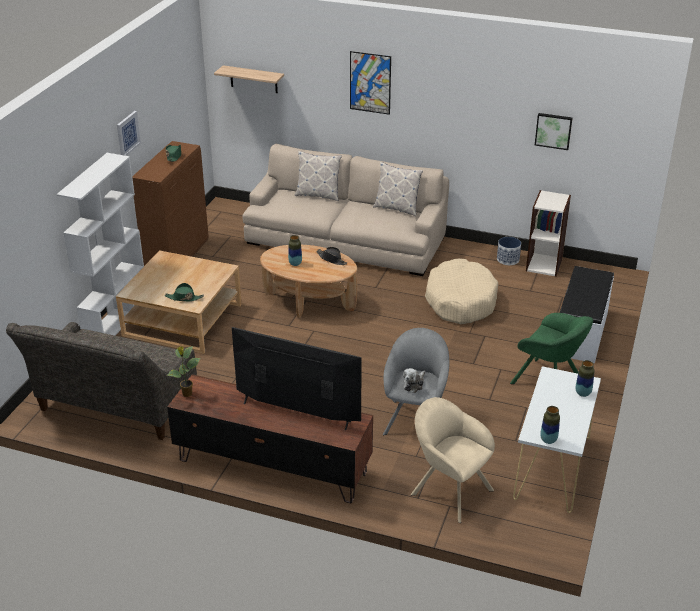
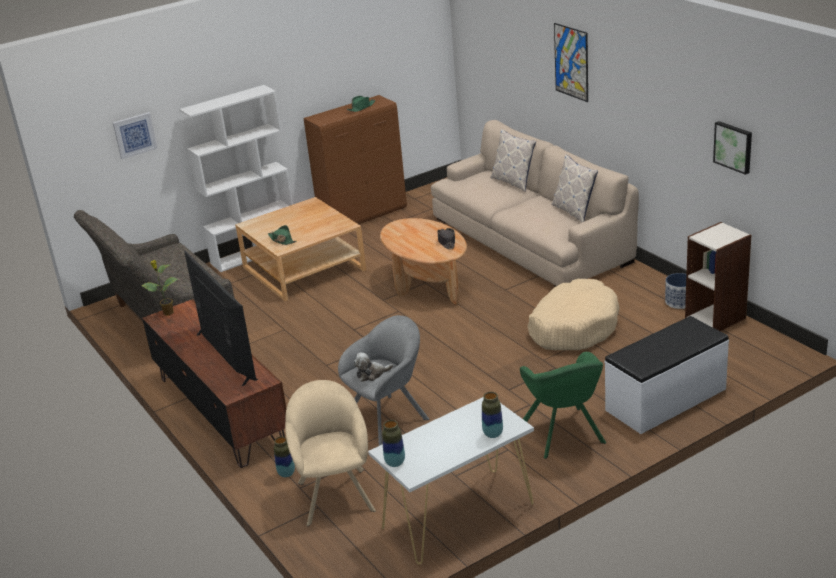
camera: 40 degrees right, 5 degrees down
picture [117,111,141,156] -> picture moved to [113,112,158,159]
shelf [214,65,284,93] -> none
vase [288,235,302,266] -> vase moved to [274,436,295,477]

